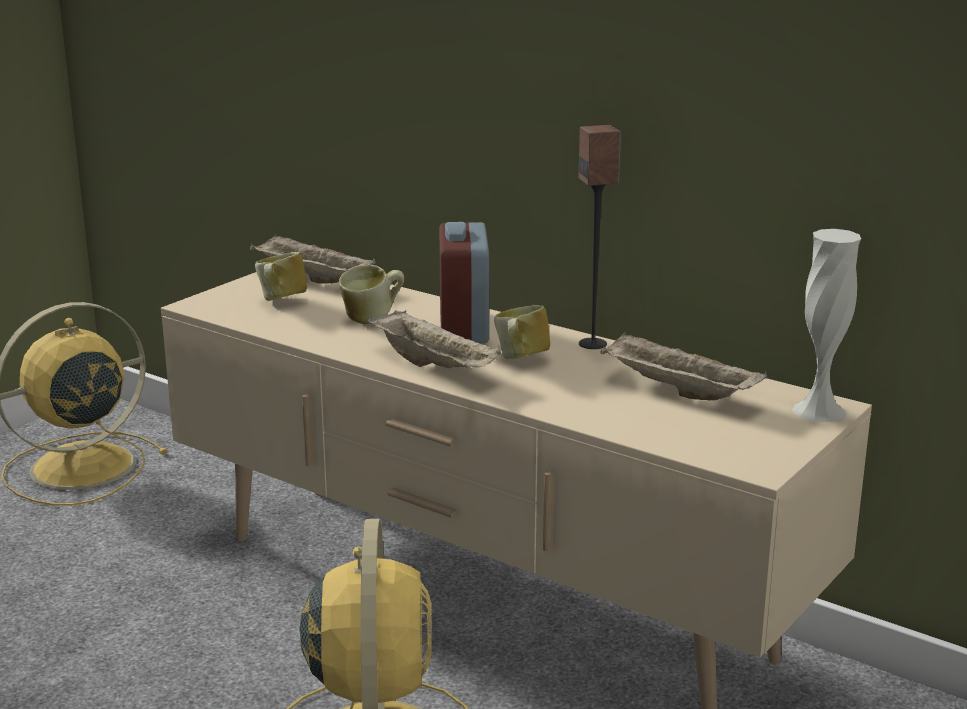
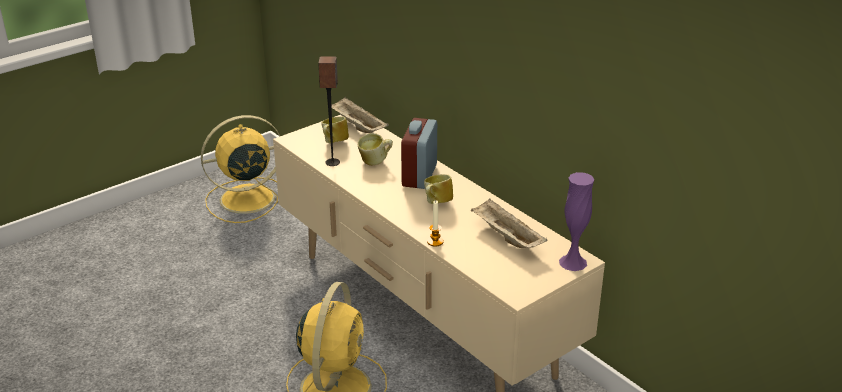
camera: 15 degrees right, 10 degrees up
beige tray [368,310,502,368] -> none
speaker [579,125,621,349] -> speaker moved to [318,57,340,166]
white vase [792,229,861,422] -> purple vase [559,172,594,271]
none -> candle [427,200,444,247]

